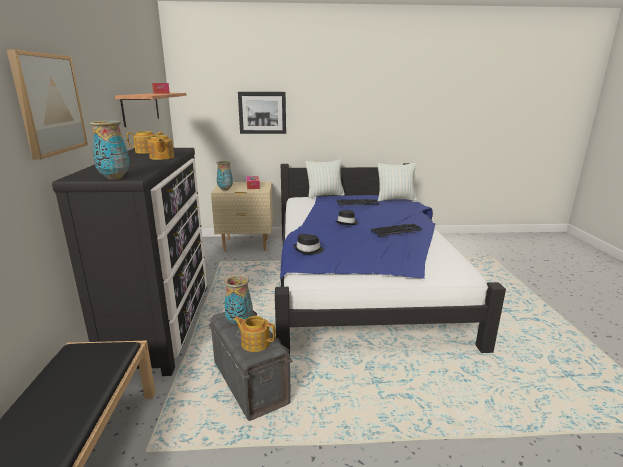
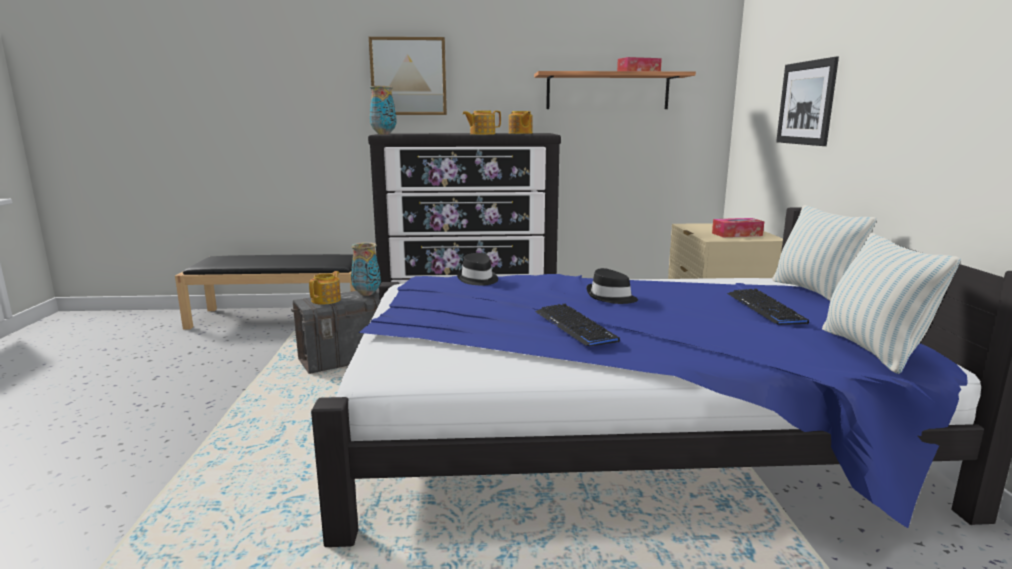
camera: 90 degrees right, 5 degrees down
vase [217,161,233,191] -> none

